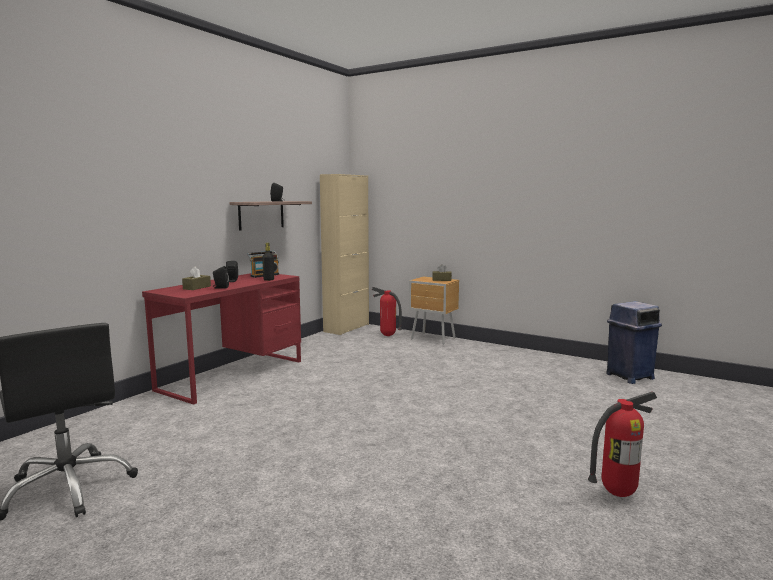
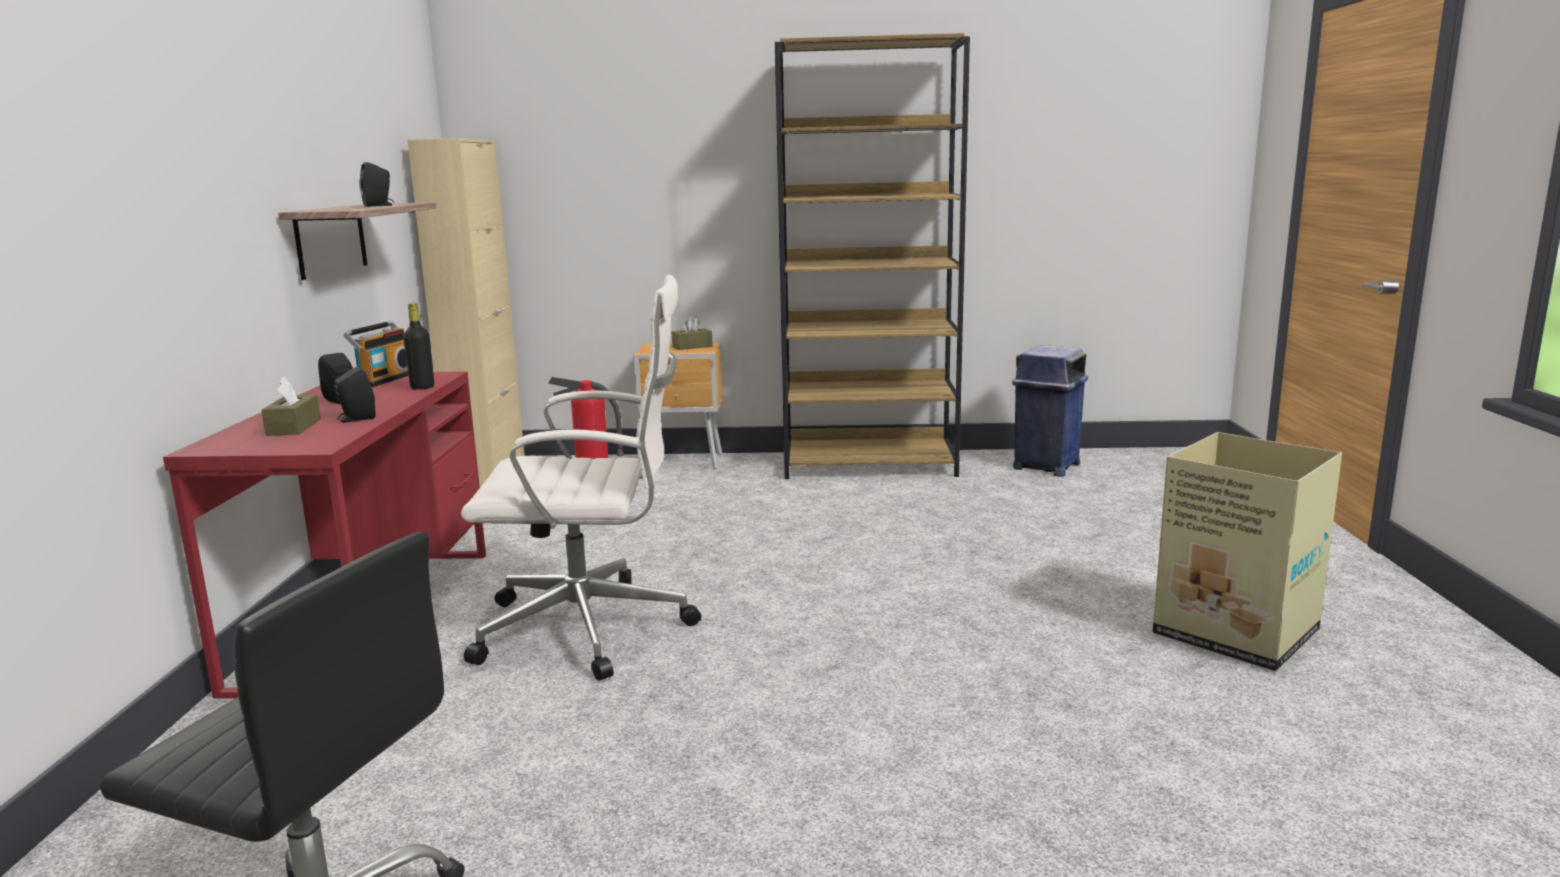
camera: 30 degrees left, 5 degrees up
fire extinguisher [588,392,657,497] -> cardboard box [1153,432,1342,671]
none -> white office chair [461,275,701,681]
none -> brown bookcase [775,33,970,479]

